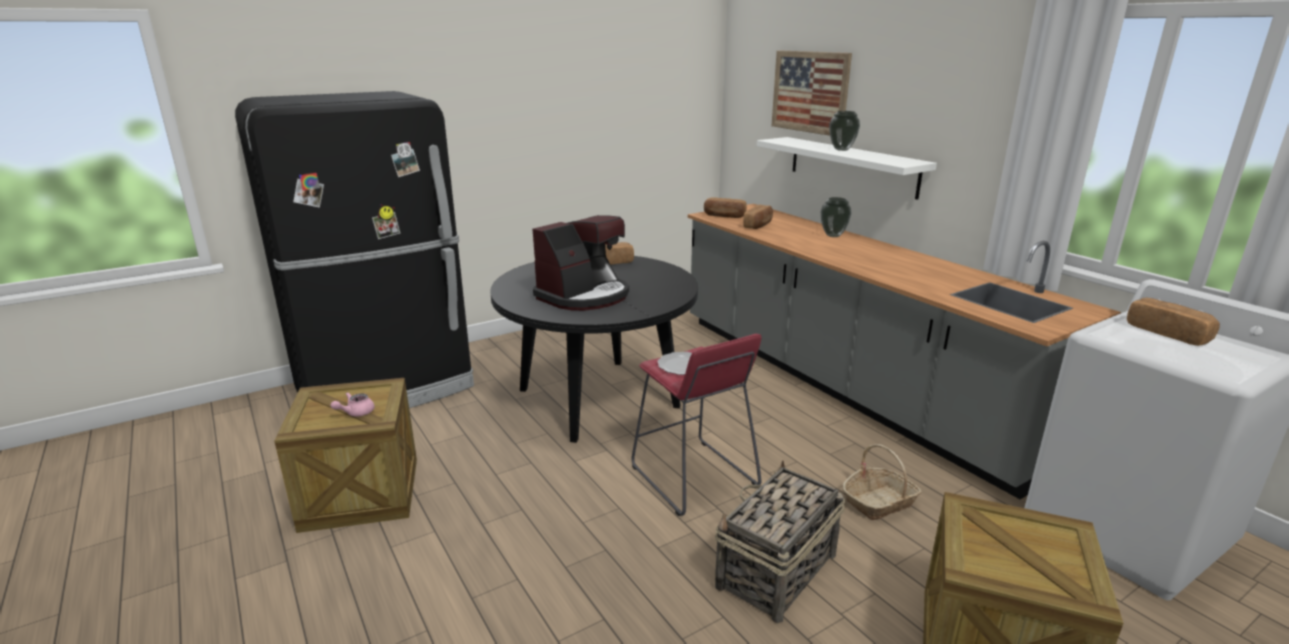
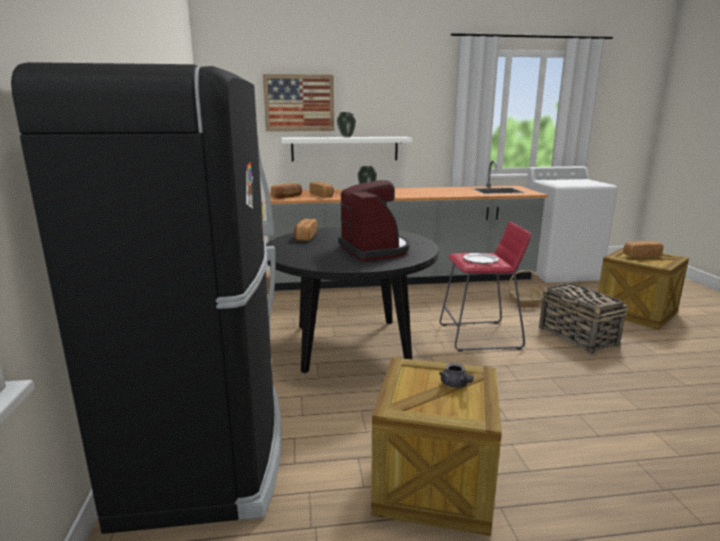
camera: 65 degrees left, 5 degrees down
pink teapot [331,392,375,417] -> grey teapot [439,363,474,388]
bread [1127,298,1220,346] -> bread moved to [623,241,663,257]

